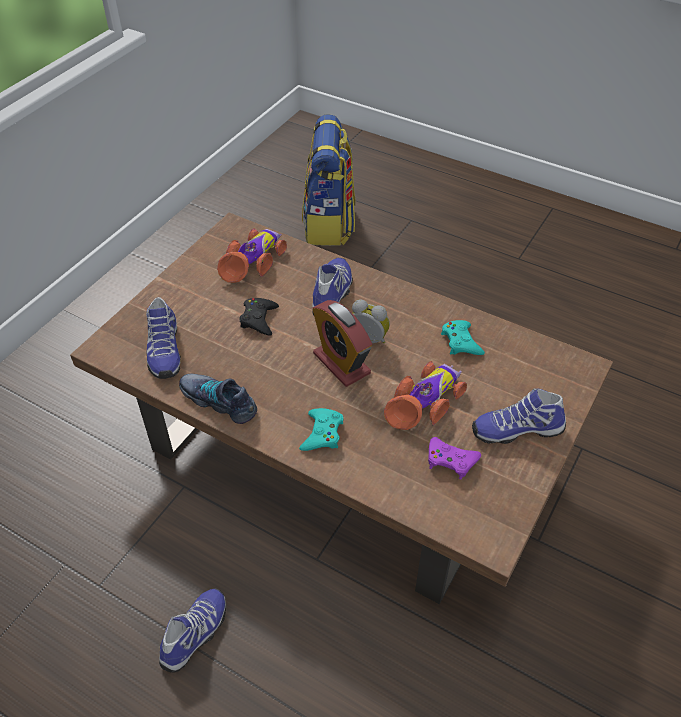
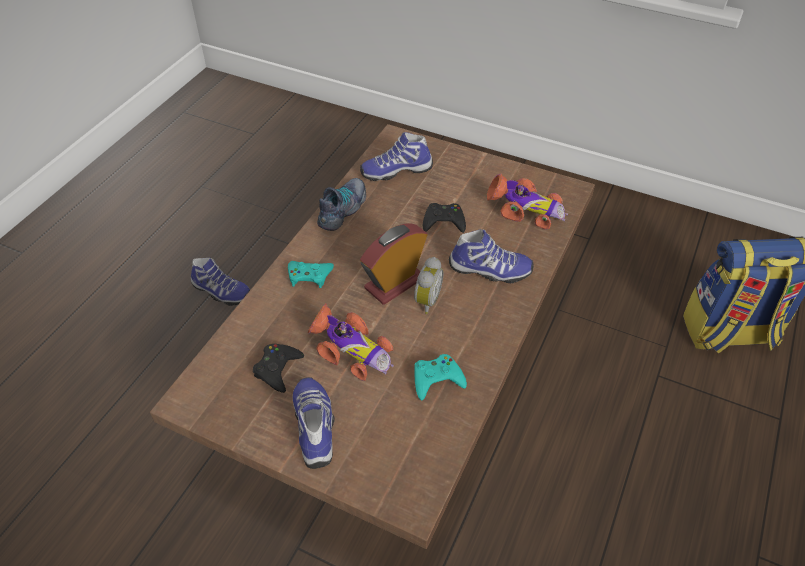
camera: 85 degrees right, 0 degrees up
purple game controller [428,437,481,480] -> black game controller [253,344,304,393]

